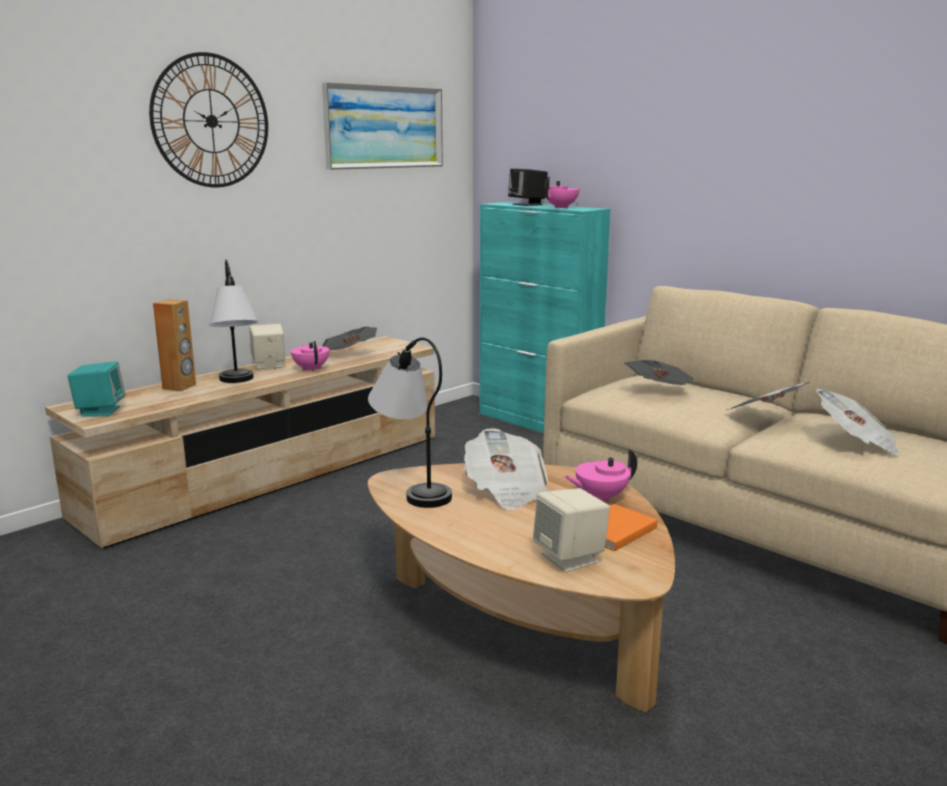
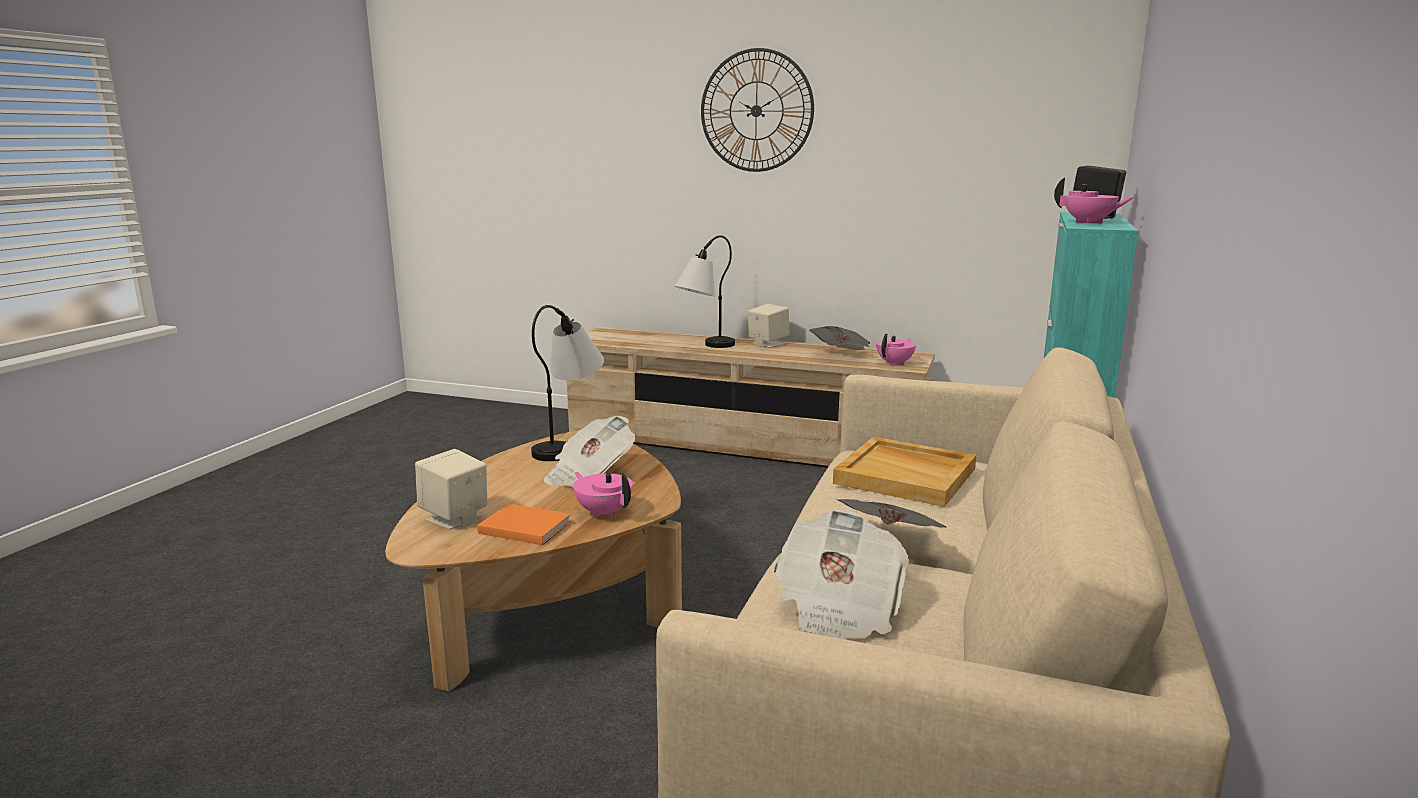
camera: 65 degrees right, 0 degrees up
turquoise speaker [68,361,125,417] -> none
brown speaker [153,299,196,391] -> none
pink teapot [291,341,329,372] -> pink teapot moved to [876,334,916,366]
picture [322,82,443,170] -> none
newspaper [624,360,694,385] -> beige tray [833,437,976,507]

